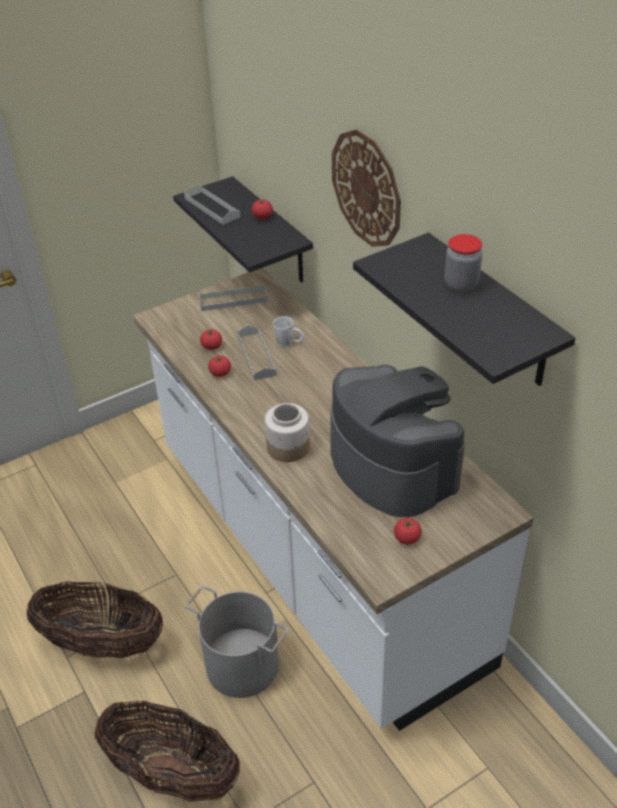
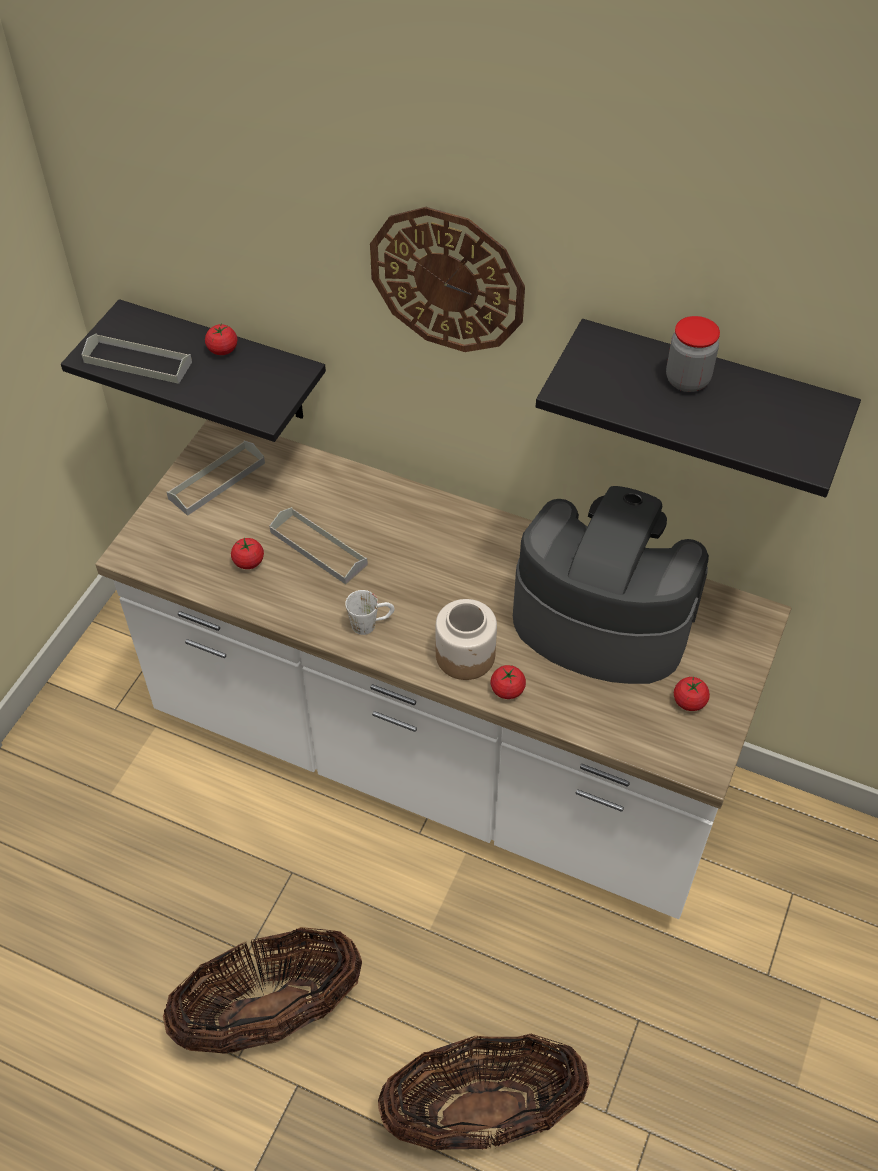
camera: 35 degrees left, 10 degrees up
grey bucket [185,586,288,698] -> none
tomato [208,355,231,377] -> tomato moved to [490,665,526,699]
white mug [273,316,304,347] -> white mug moved to [345,590,395,635]

